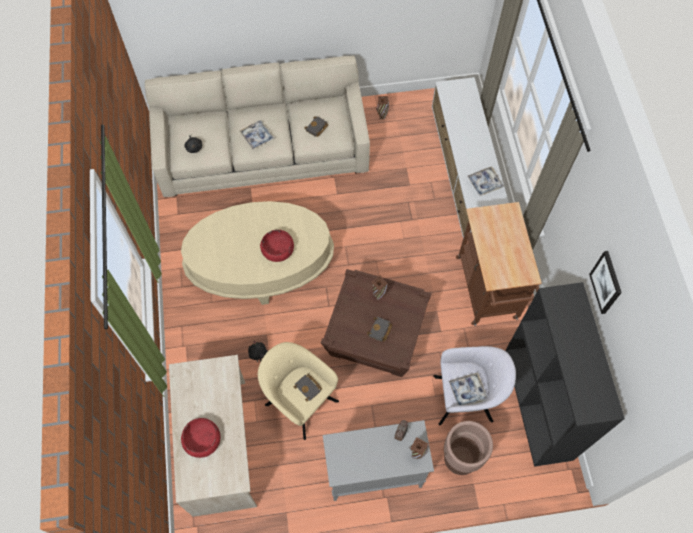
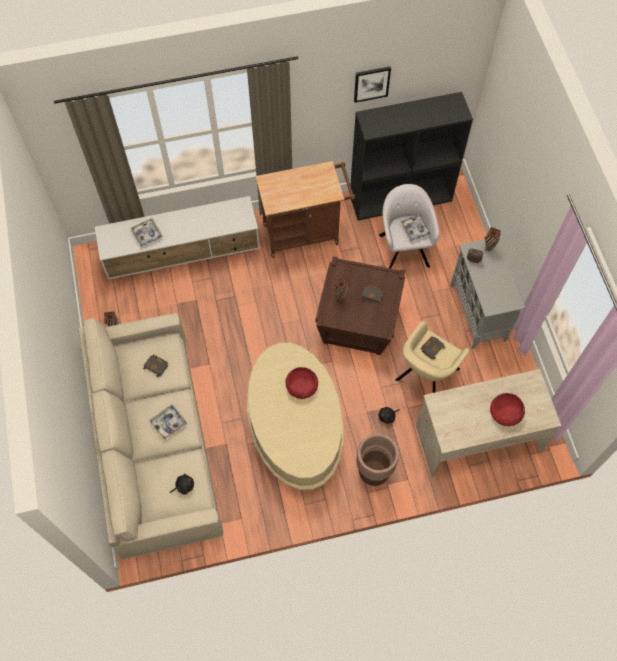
camera: 95 degrees left, 0 degrees up
brown planter [444,421,493,475] -> brown planter moved to [356,433,399,486]
tray [468,166,504,196] -> tray moved to [131,218,163,247]

